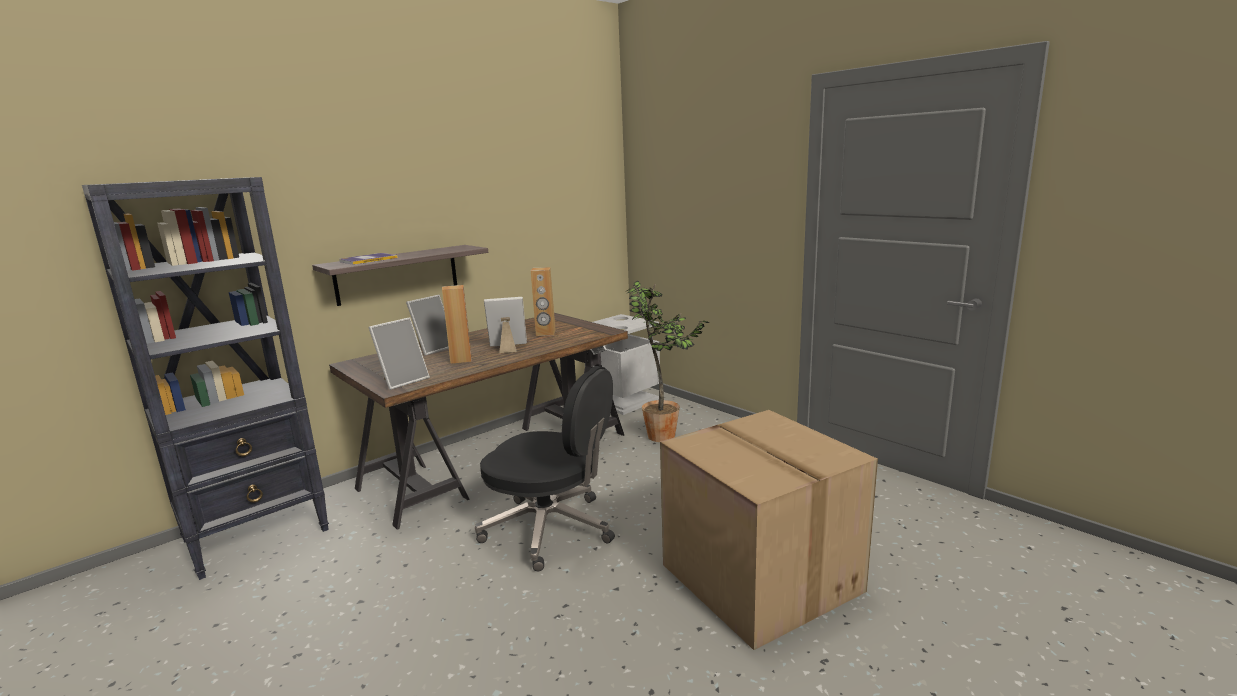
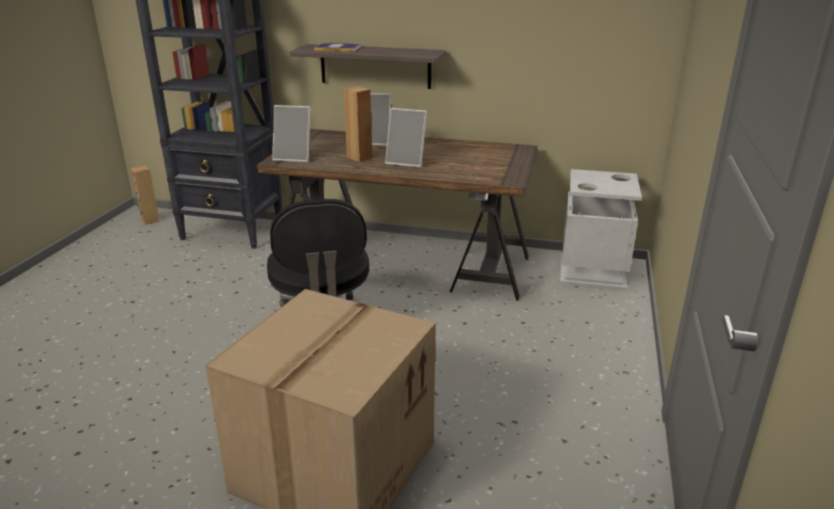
camera: 55 degrees right, 10 degrees up
picture frame [484,297,527,353] -> picture frame turned 150 degrees clockwise [385,108,427,168]
brown speaker [531,267,556,336] -> brown speaker moved to [131,165,159,225]
potted plant [627,281,710,442] -> none

